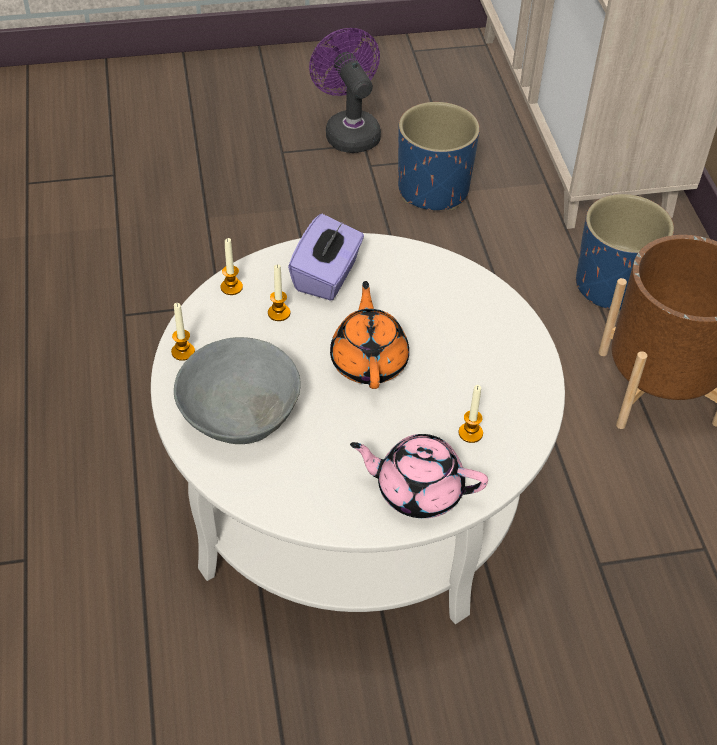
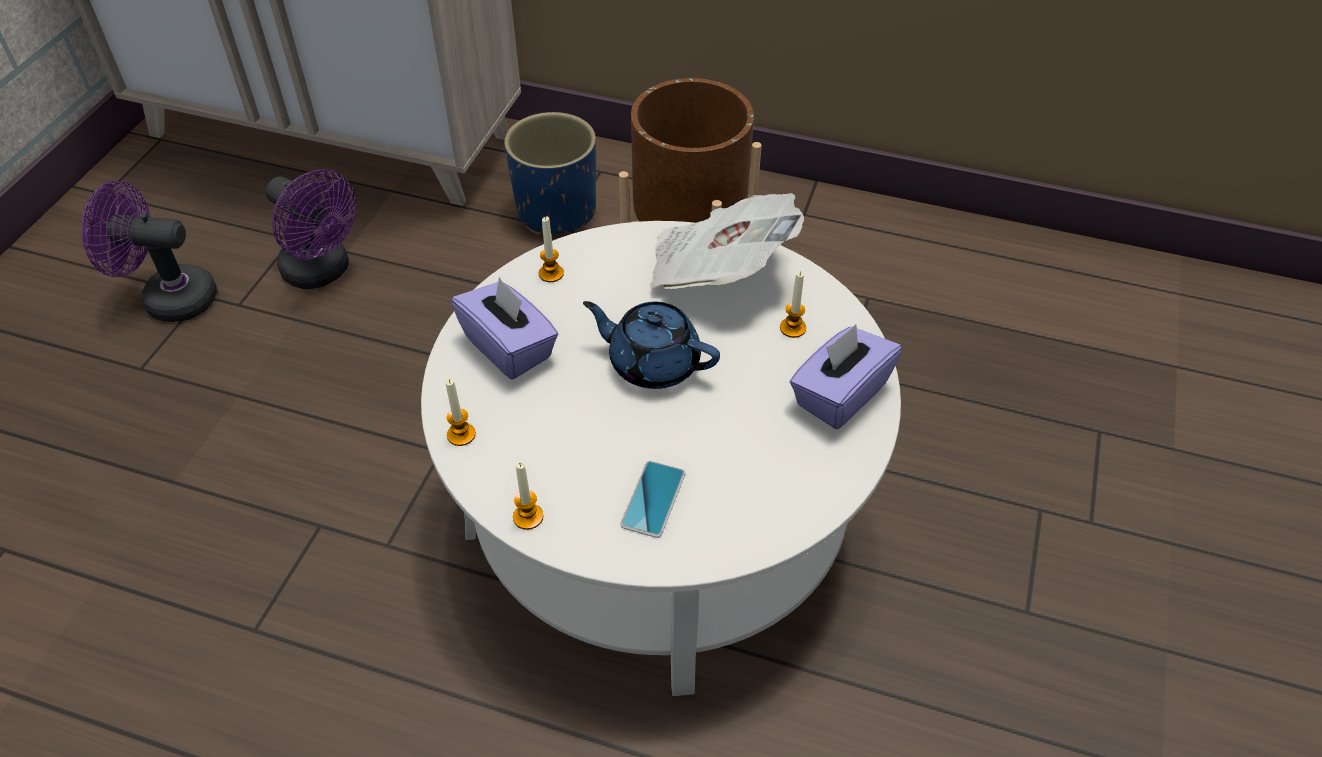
camera: 60 degrees left, 0 degrees up
grey bowl [174,337,301,444] -> phone [620,461,685,538]
candle [268,265,290,321] -> candle moved to [539,217,564,282]
orange teapot [330,281,409,389] -> blue teapot [583,301,720,389]
pink teapot [350,434,488,518] -> purple tissue box [790,324,902,429]
blue planter [398,102,480,210] -> purple fan [266,170,357,289]
none -> newspaper [650,193,804,289]

